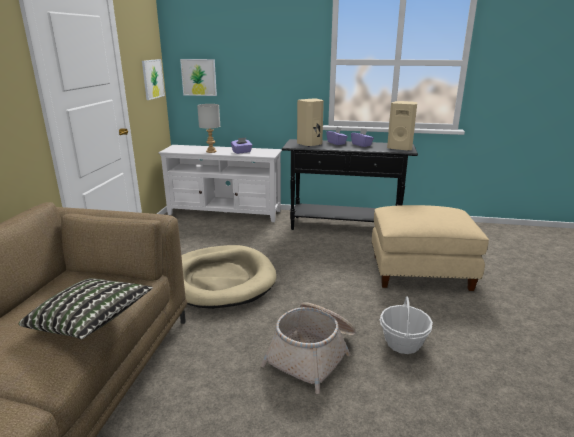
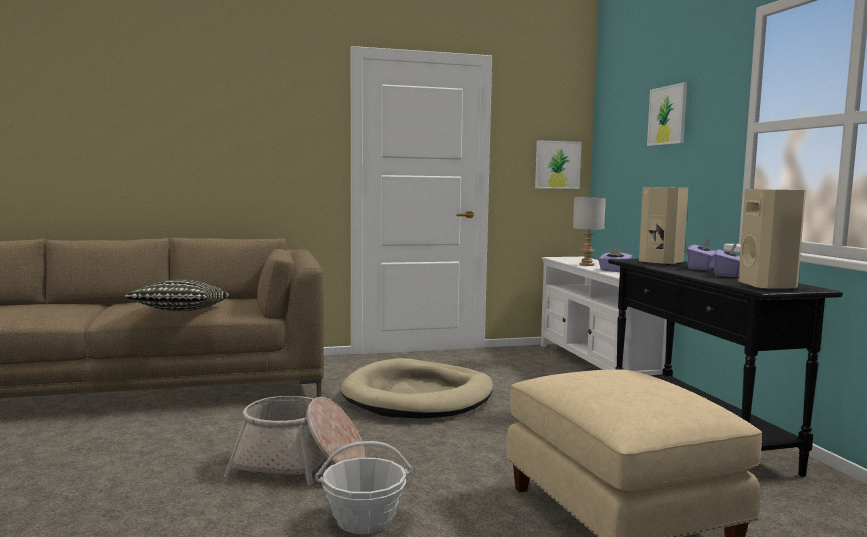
camera: 65 degrees right, 15 degrees down
picture [180,59,217,96] -> picture moved to [647,82,687,146]

